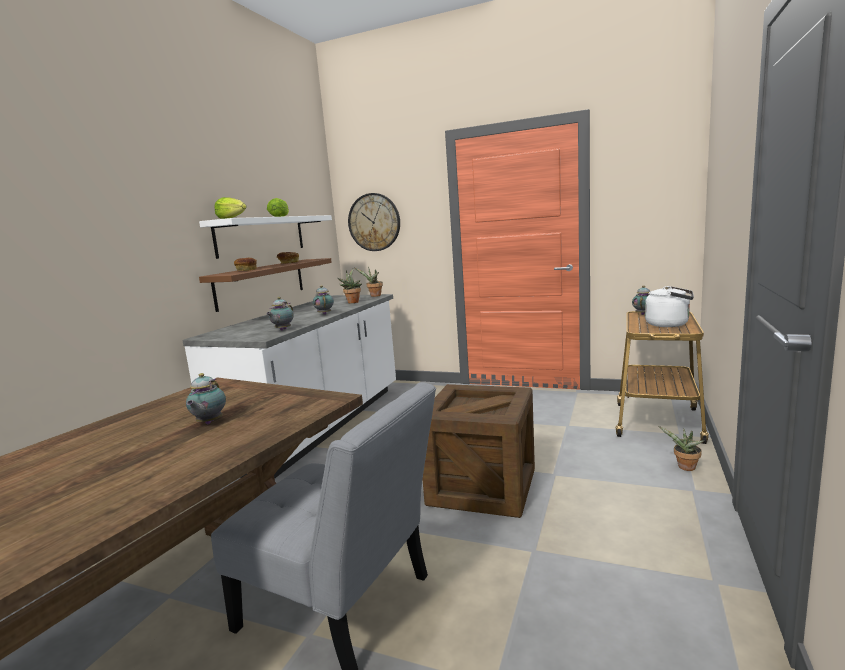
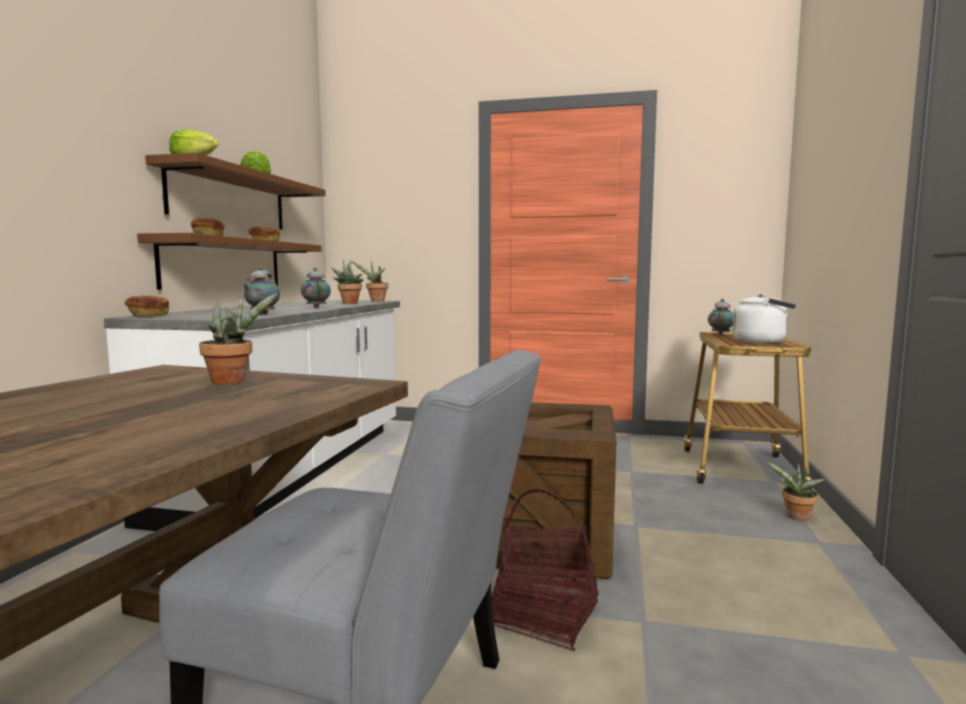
camera: 10 degrees left, 5 degrees down
teapot [186,373,226,424] -> none
white shelf [199,215,332,259] -> brown shelf [145,153,326,230]
wall clock [348,193,400,251] -> none
none -> bread [125,296,169,317]
none -> potted plant [199,291,278,384]
none -> basket [491,489,599,651]

